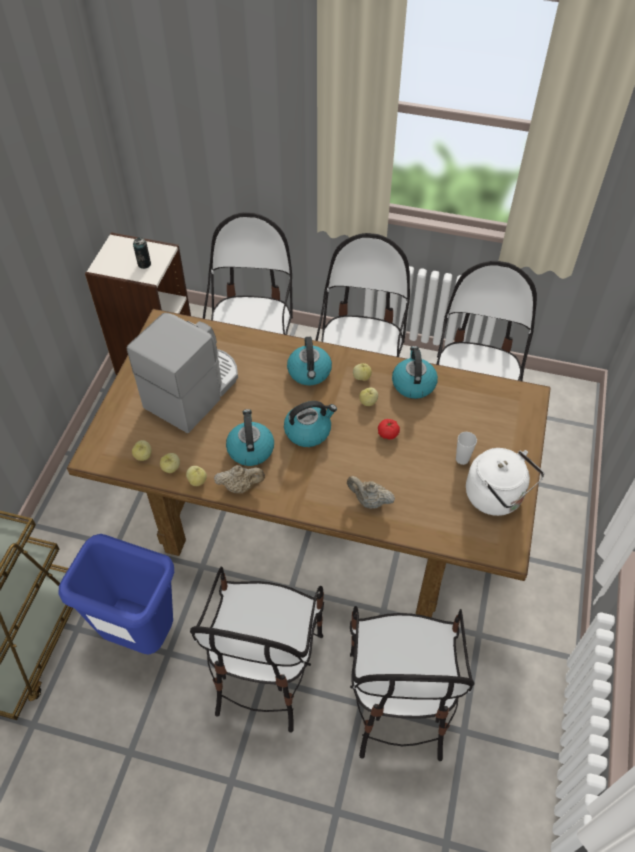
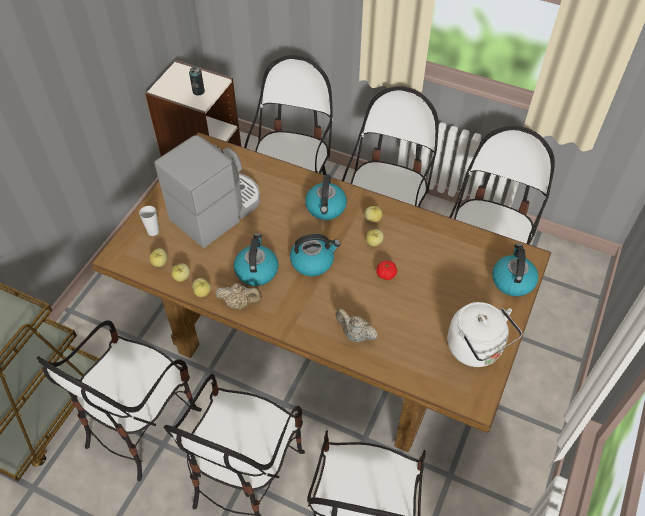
camera: 10 degrees right, 0 degrees up
blue trash can [59,534,174,654] -> chair [37,320,202,481]
kettle [392,346,438,399] -> kettle moved to [492,243,538,296]
cup [456,432,477,465] -> cup moved to [139,206,159,236]

